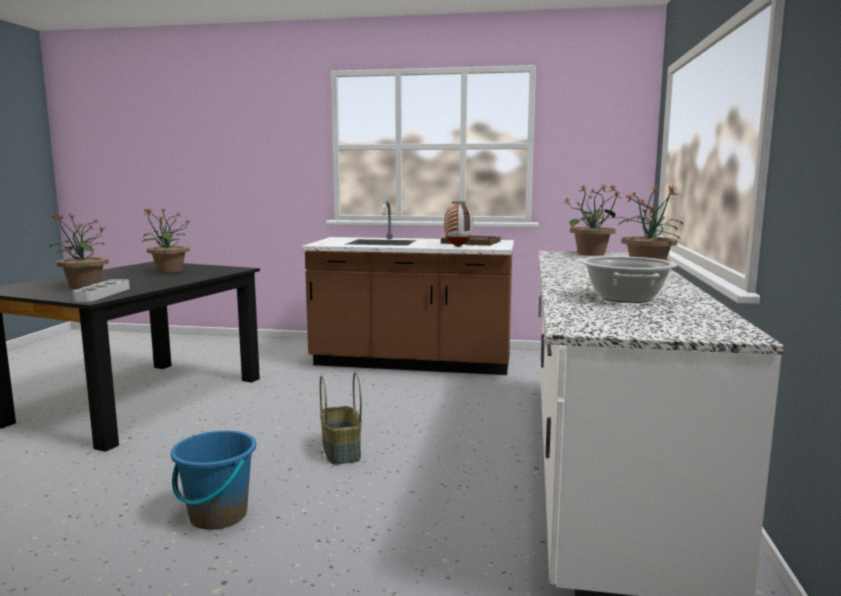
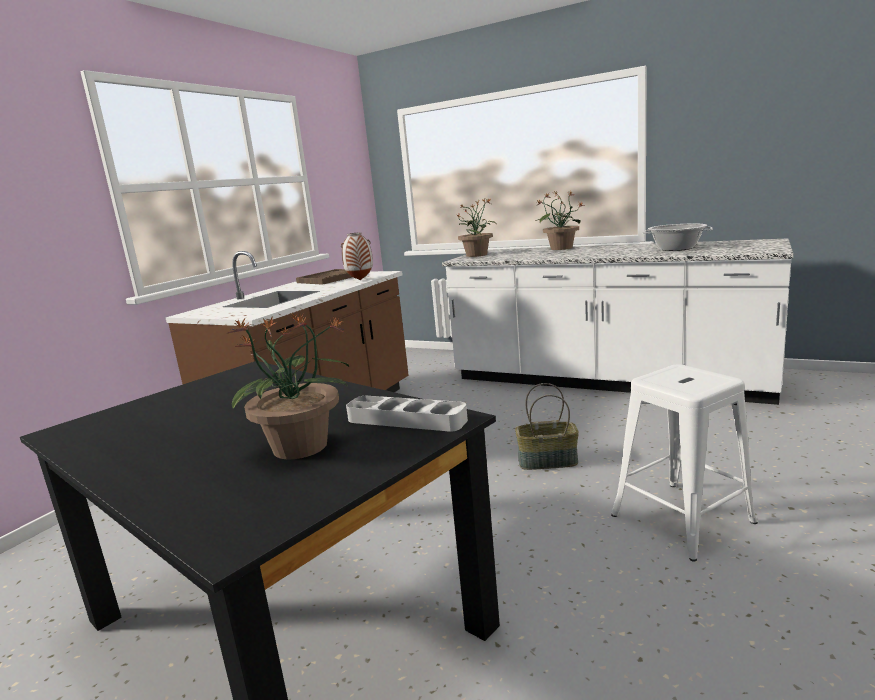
camera: 70 degrees left, 5 degrees up
potted plant [141,208,190,273] -> none
blue bucket [171,431,256,530] -> white stool [611,364,758,562]

